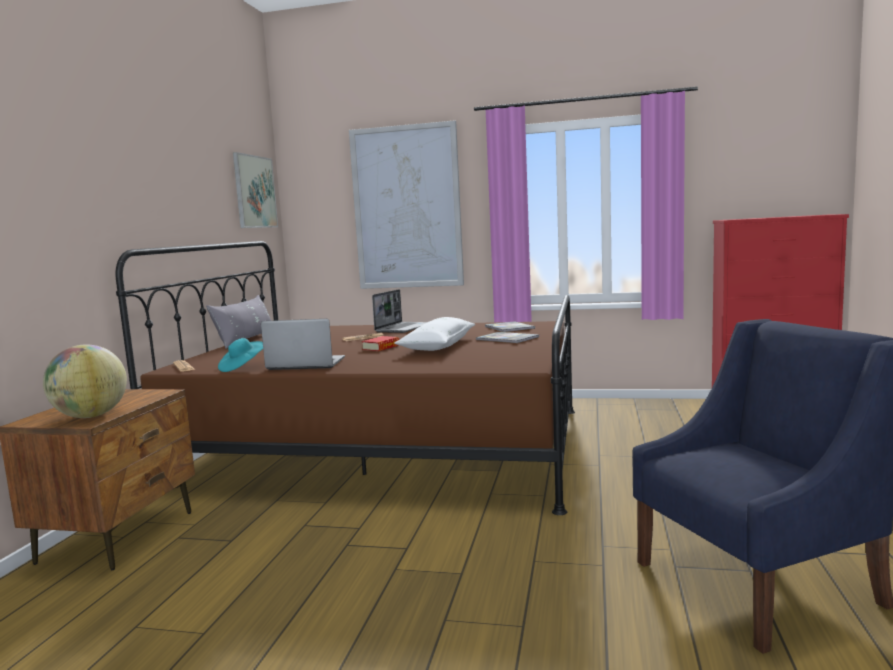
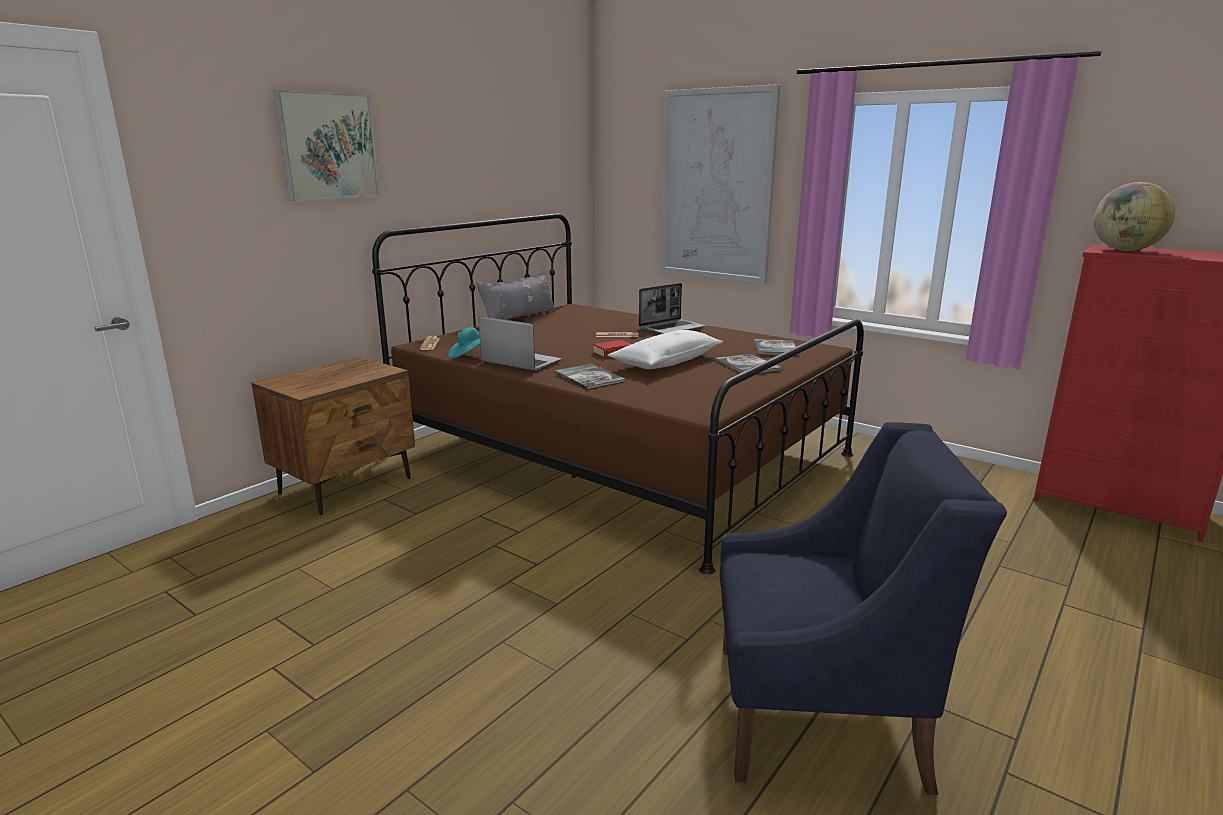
camera: 25 degrees right, 10 degrees up
globe [43,344,127,418] -> globe moved to [1094,182,1175,251]
picture [233,152,278,228] -> picture moved to [273,89,380,201]
none -> book [554,364,625,390]

